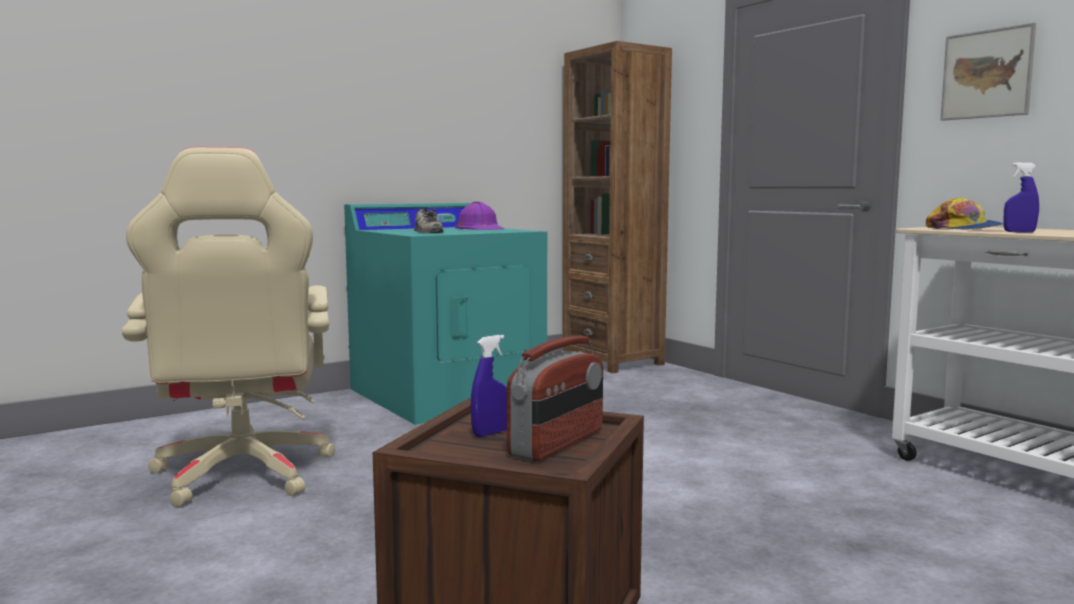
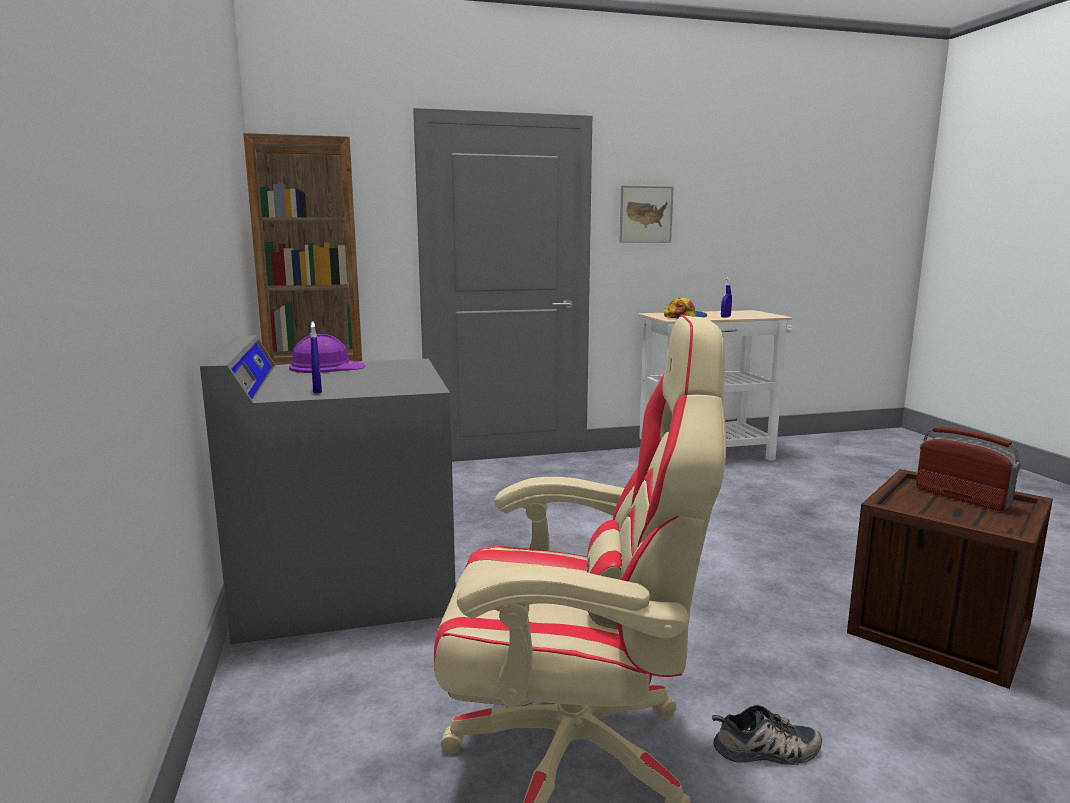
camera: 70 degrees left, 5 degrees up
turquoise washing machine [344,203,547,425] -> grey washing machine [200,336,456,644]
shoe [414,207,443,233] -> shoe moved to [712,705,822,765]
blue spray bottle [471,335,507,437] -> blue spray bottle moved to [310,322,322,394]

